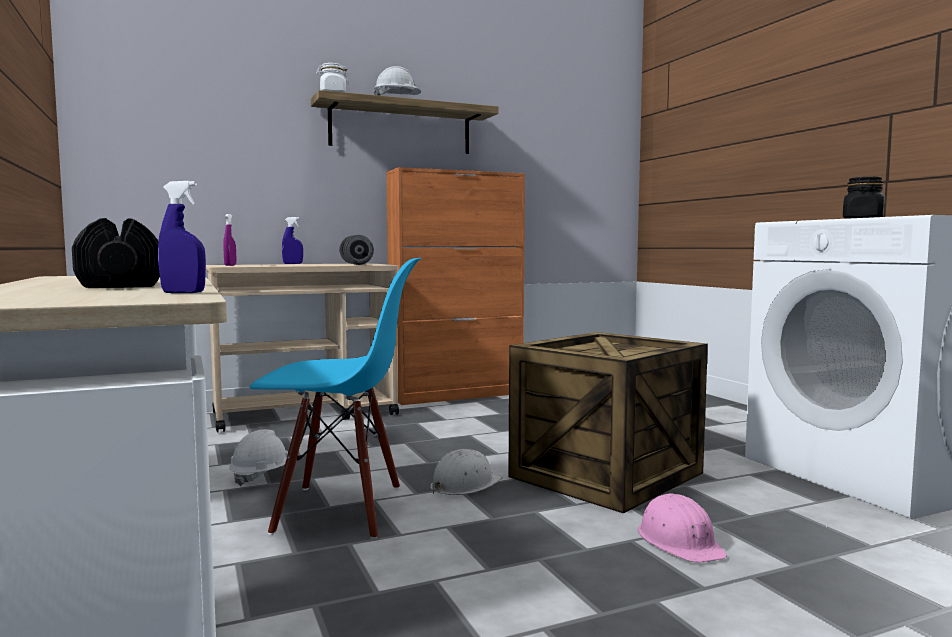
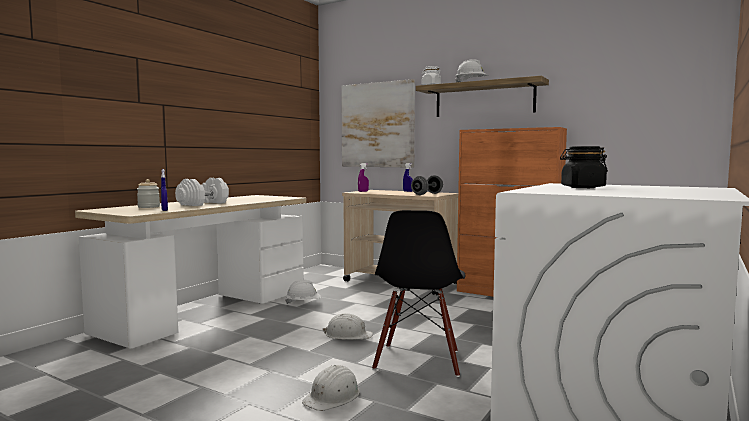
camera: 55 degrees right, 0 degrees up
black dumbbell [72,218,160,288] -> white dumbbell [175,178,229,206]
blue chair [250,258,422,539] -> none
crate [509,332,708,514] -> black chair [372,210,465,377]
pink hard hat [638,494,727,563] -> white hard hat [302,365,360,411]
none -> jar [137,179,160,208]
none -> picture [341,79,415,168]

